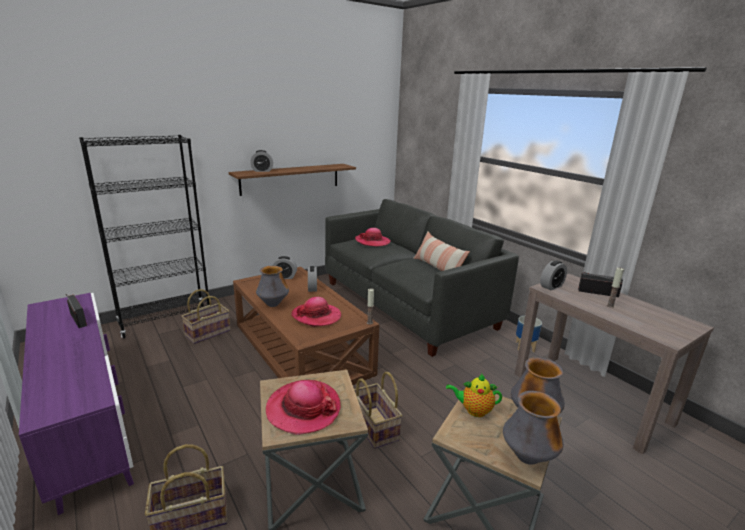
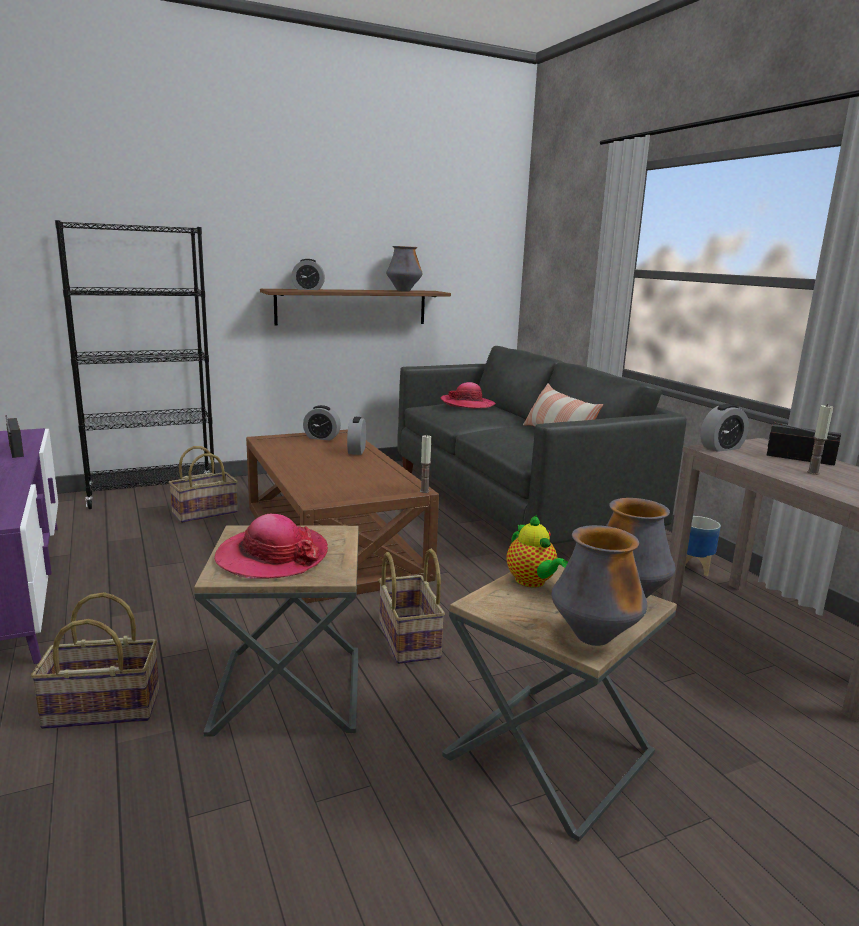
camera: 10 degrees right, 5 degrees down
vase [256,266,289,307] -> vase moved to [386,246,423,292]
hat [291,297,341,327] -> none
teapot [446,374,502,417] -> teapot turned 135 degrees counterclockwise [507,515,568,588]

